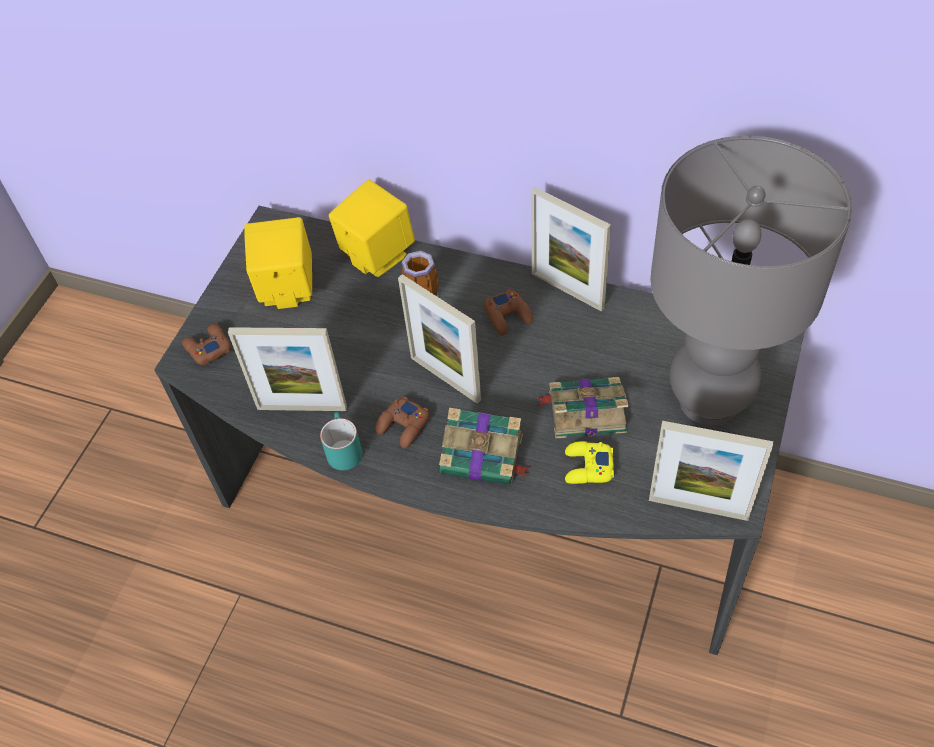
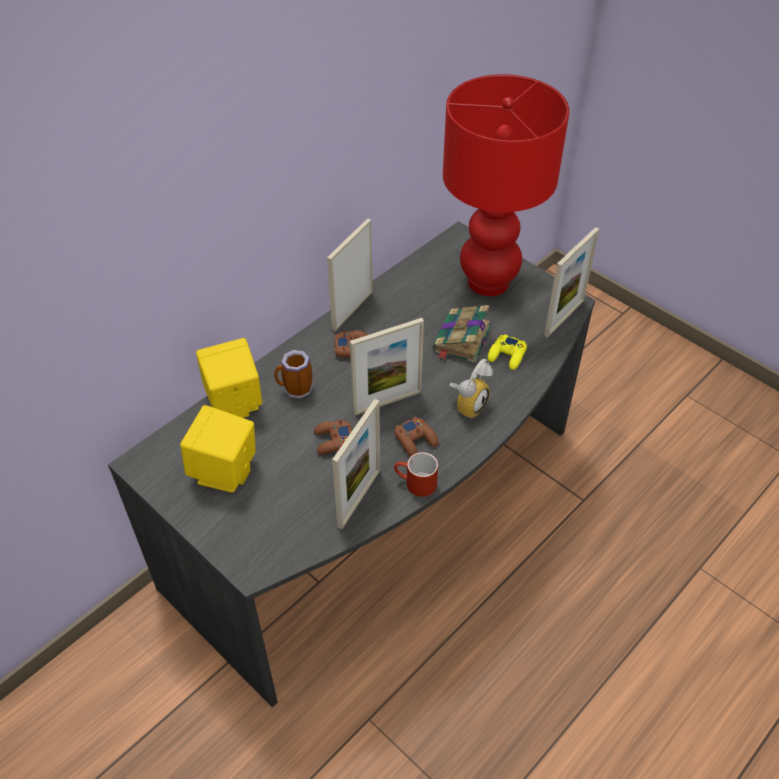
camera: 70 degrees left, 5 degrees down
brown game controller [182,324,231,366] -> brown game controller moved to [314,419,352,455]
turquoise mug [320,412,362,470] -> red mug [394,452,438,497]
book [439,408,530,485] -> alarm clock [450,359,493,419]
picture frame [531,187,611,312] -> picture frame turned 150 degrees clockwise [327,218,373,331]
grey table lamp [650,136,852,426] -> red table lamp [443,74,569,296]

